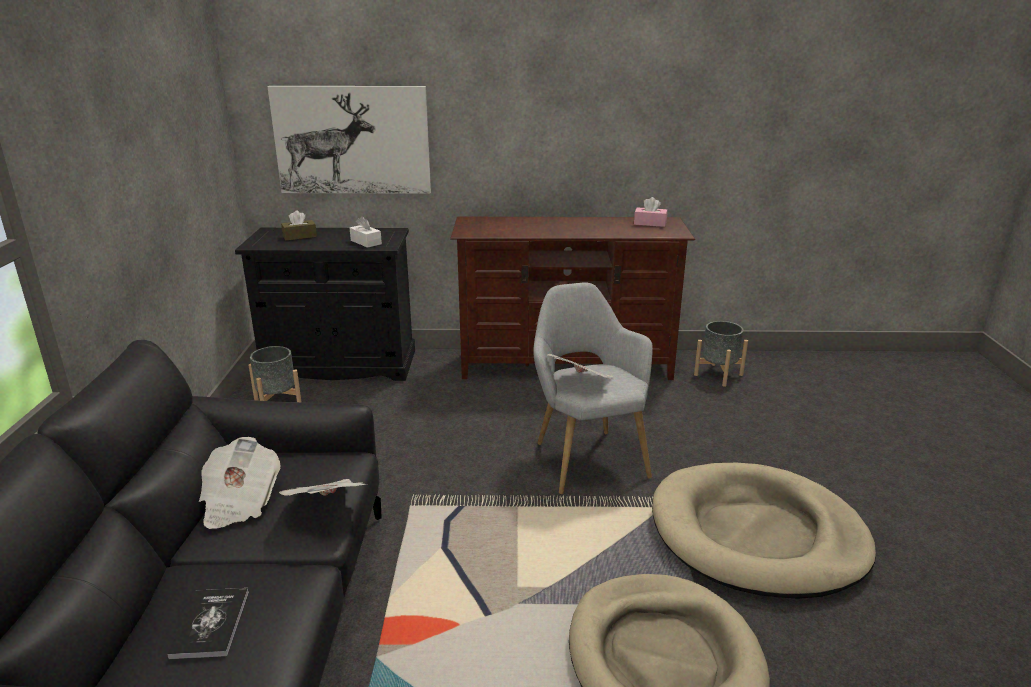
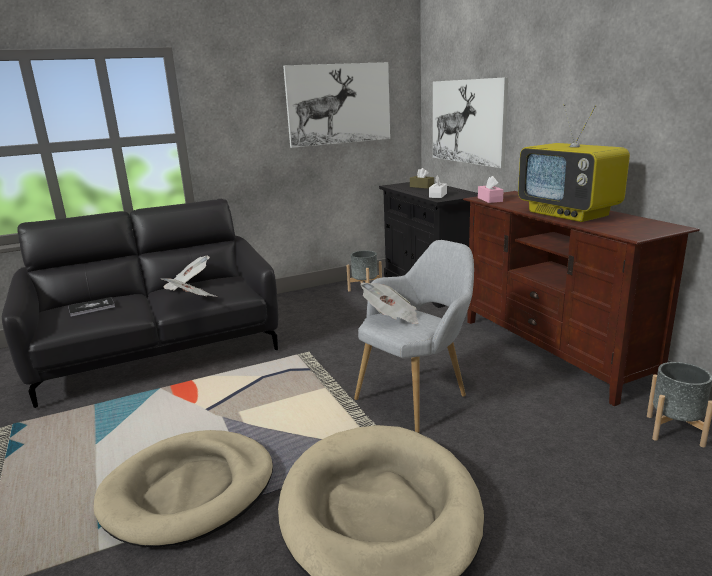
camera: 65 degrees right, 5 degrees down
pink tissue box [634,197,667,227] -> pink tissue box moved to [478,176,503,203]
none -> picture [283,62,390,148]
none -> television [518,104,630,222]

